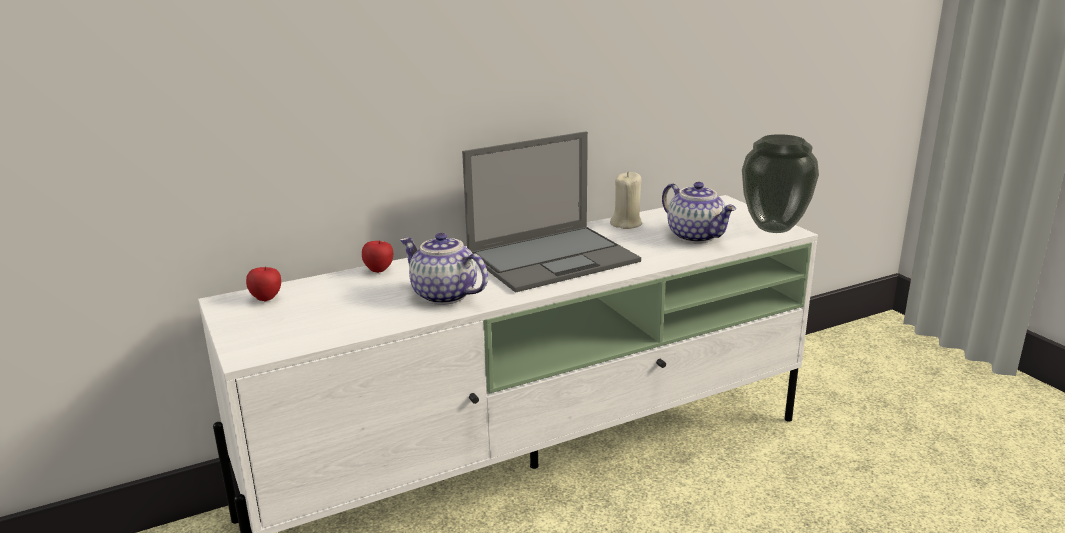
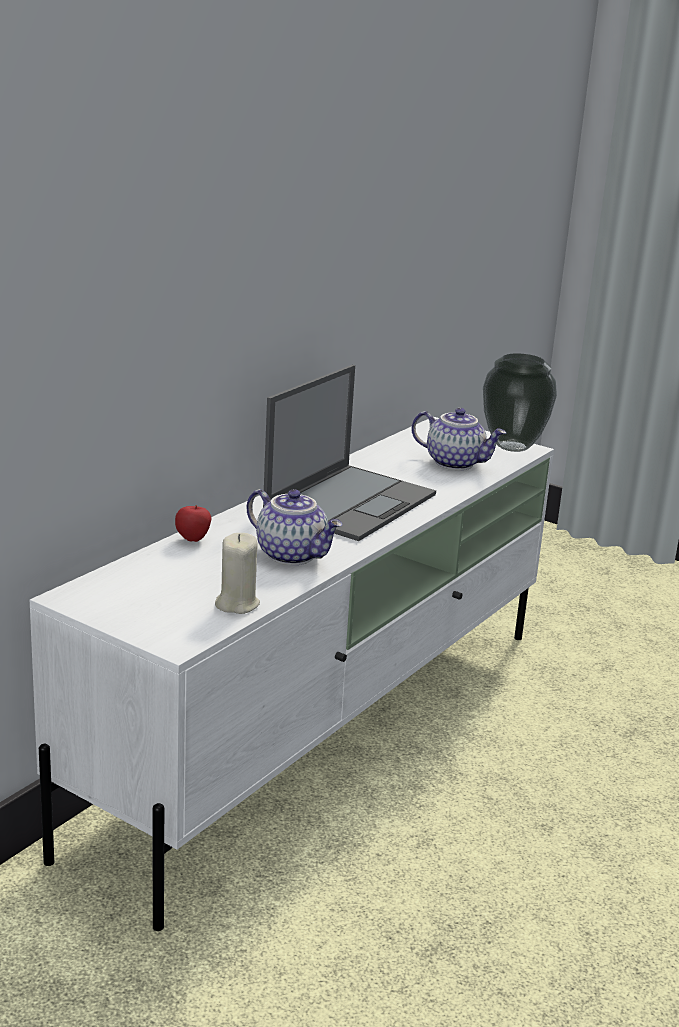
camera: 30 degrees left, 0 degrees up
apple [246,266,281,301] -> none
teapot [400,233,488,305] -> teapot turned 150 degrees counterclockwise [247,489,342,565]
beige candle [610,171,642,229] -> beige candle moved to [215,533,260,614]

